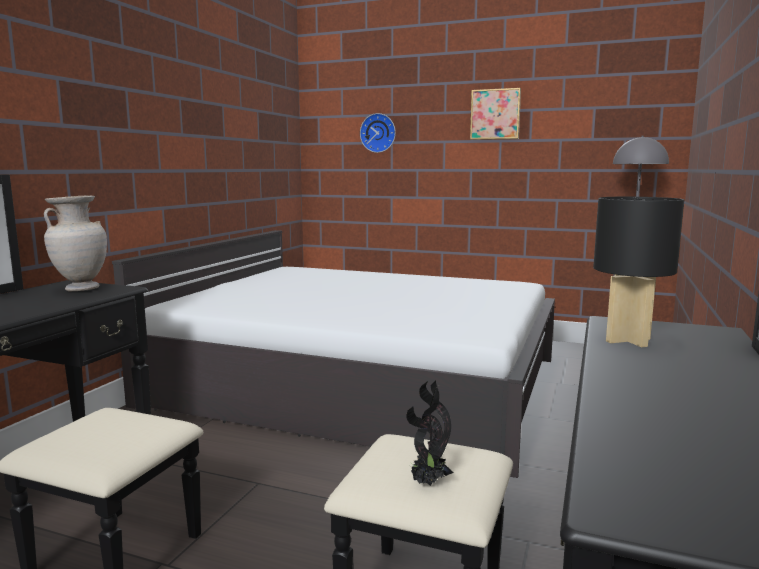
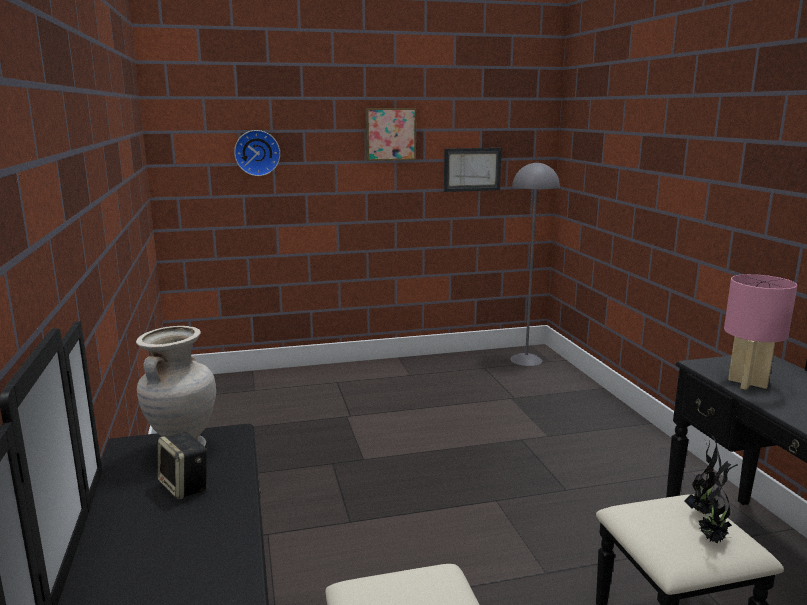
camera: 35 degrees left, 5 degrees up
white bed [112,230,555,478] -> none
black table lamp [593,197,685,347] -> pink table lamp [724,274,797,390]
none -> speaker [157,432,207,500]
none -> picture [444,148,502,192]
none -> potted plant [684,434,721,514]

